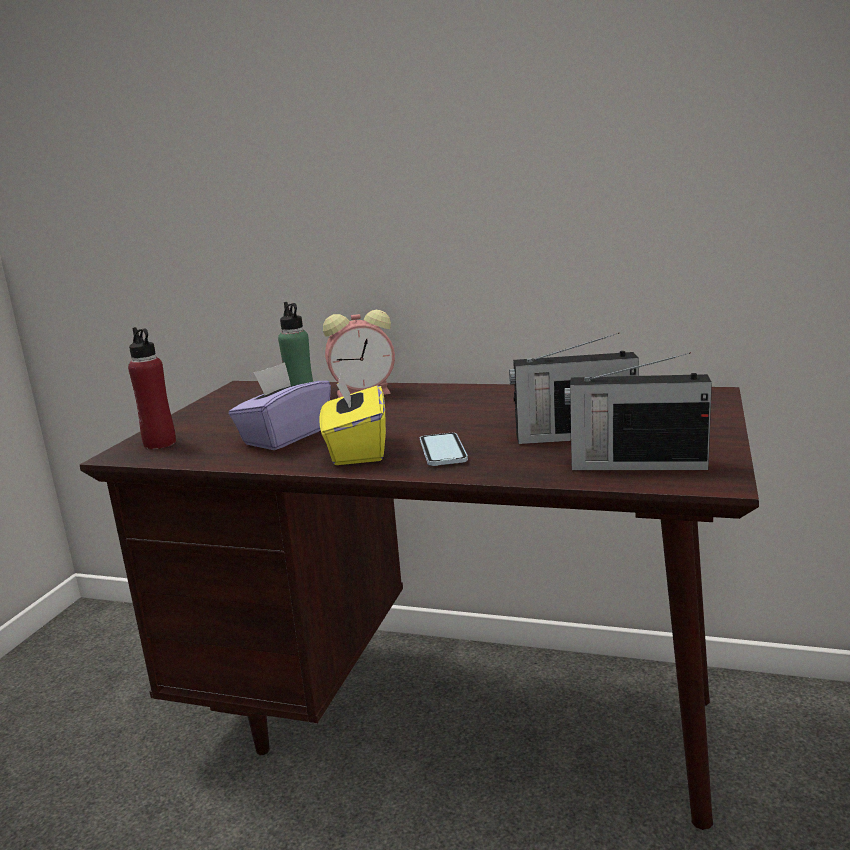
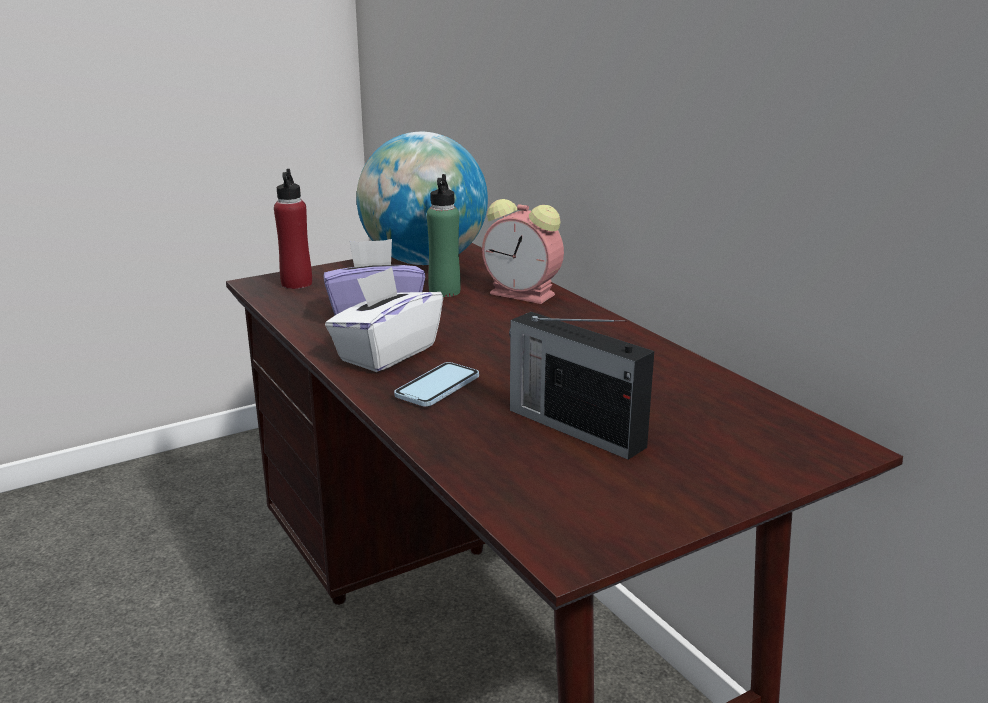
camera: 40 degrees right, 5 degrees up
yellow tissue box [319,372,386,465] -> white tissue box [325,267,443,372]
radio [565,352,712,470] -> none
none -> globe [356,132,488,265]

